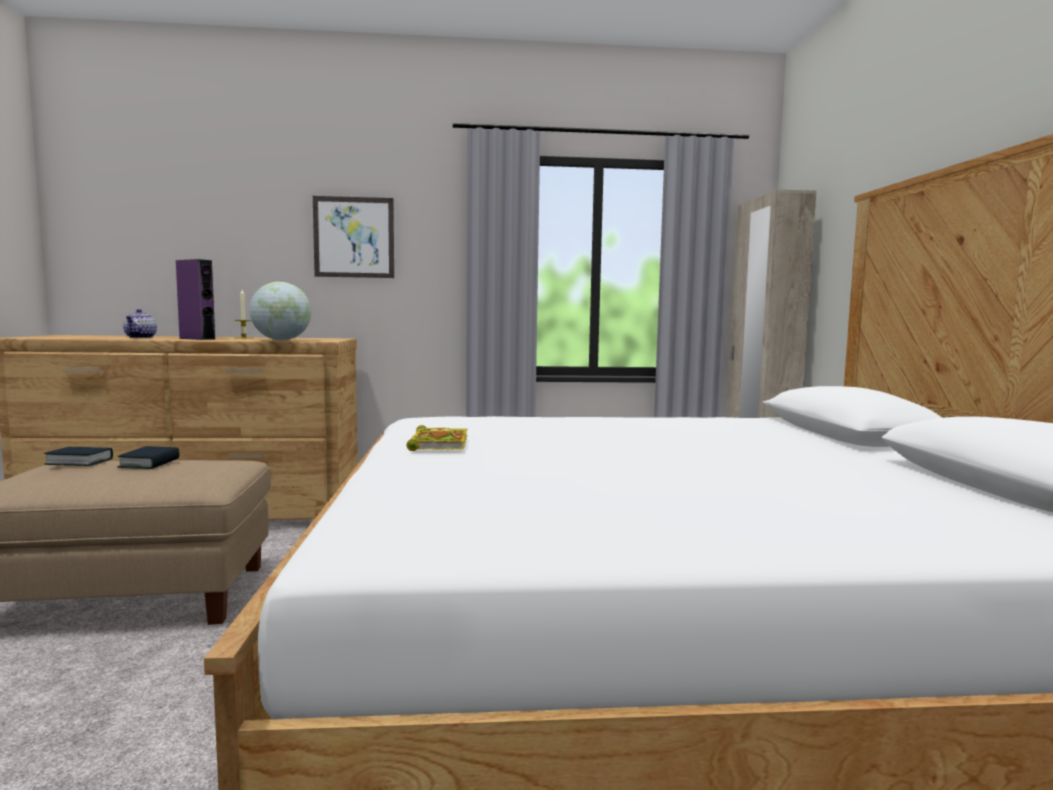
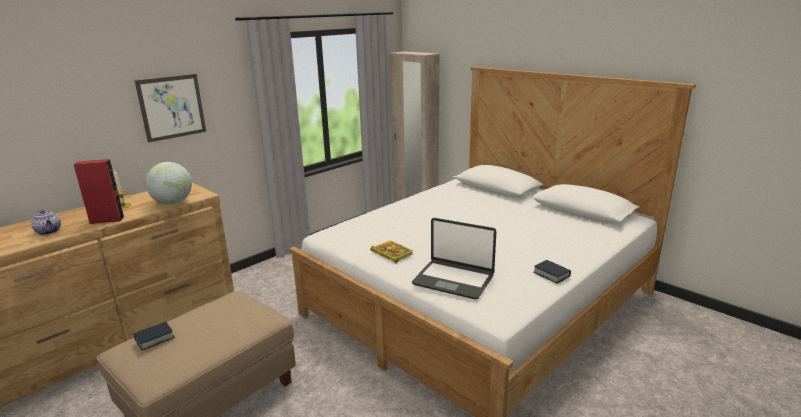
camera: 40 degrees left, 15 degrees up
book [117,446,180,469] -> book moved to [533,260,571,283]
purple speaker [176,259,216,340] -> red speaker [74,159,124,224]
none -> laptop [412,218,496,299]

